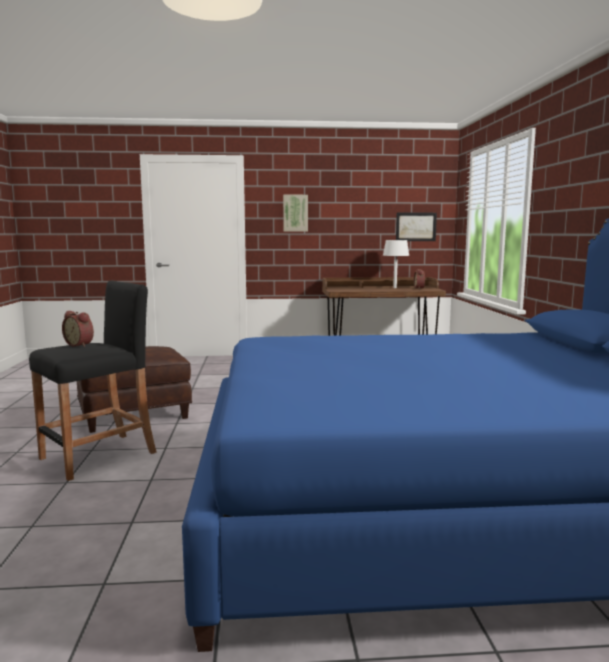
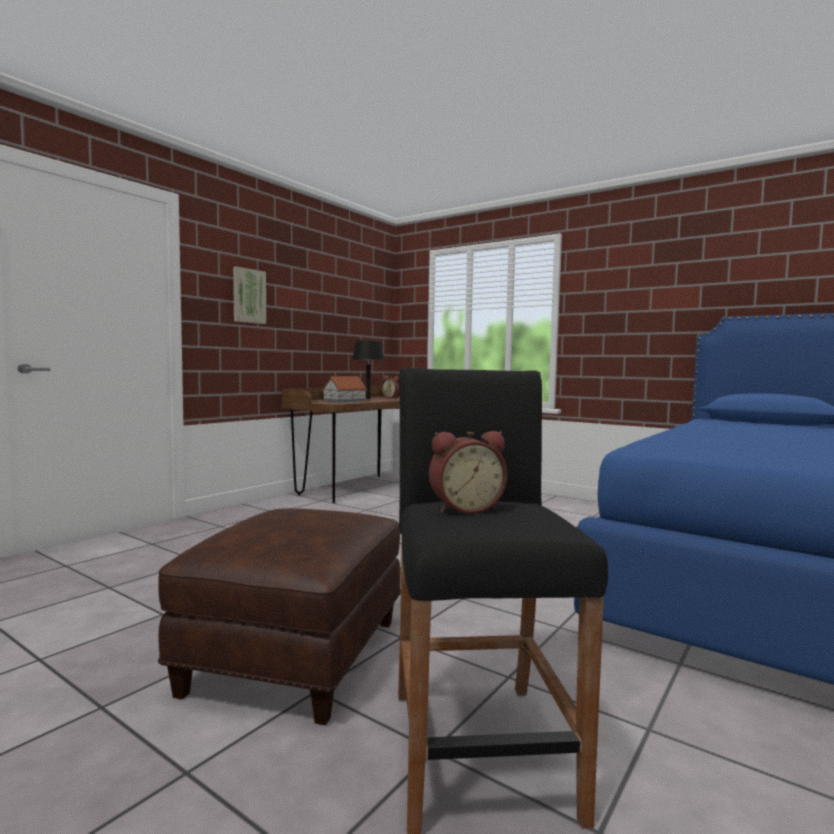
camera: 50 degrees left, 5 degrees down
white table lamp [383,240,409,288] -> black table lamp [353,340,384,399]
picture [396,213,437,241] -> none
none -> toy house [322,376,367,402]

